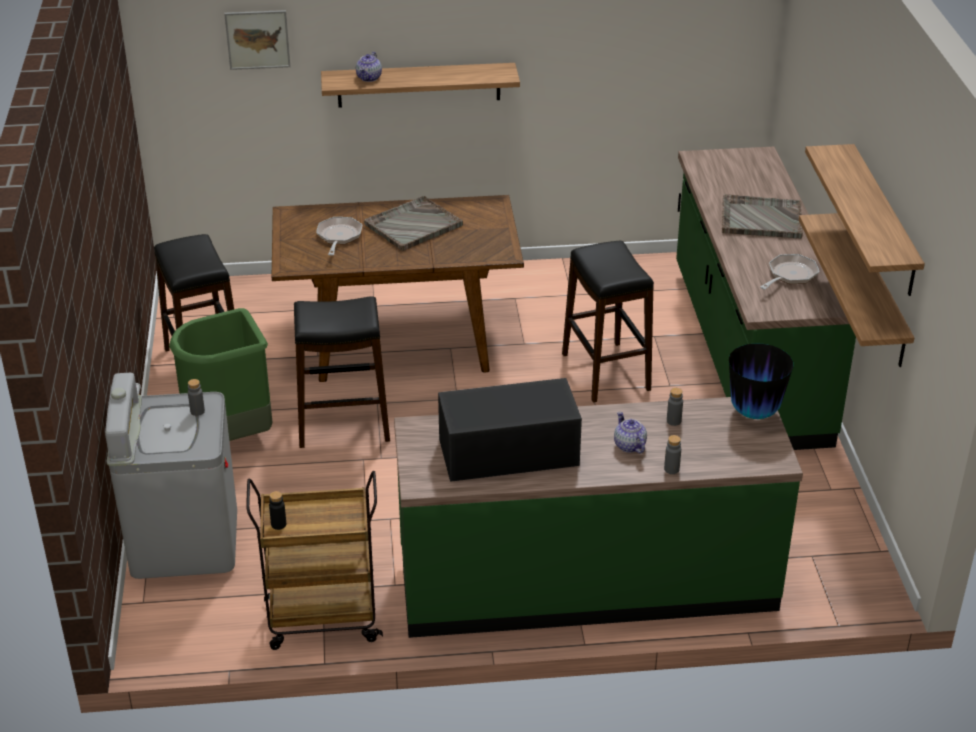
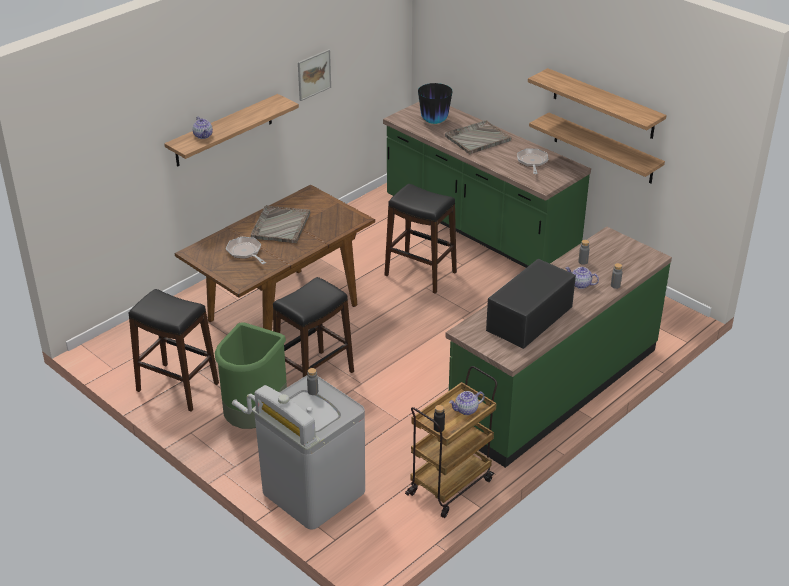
camera: 40 degrees left, 0 degrees up
picture [224,10,290,70] -> picture moved to [298,49,331,101]
vase [729,343,793,419] -> vase moved to [418,83,453,124]
none -> teapot [449,391,485,415]

